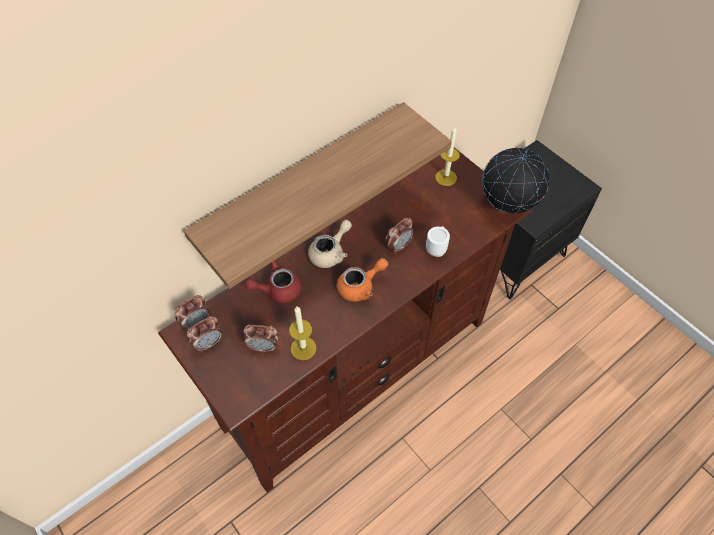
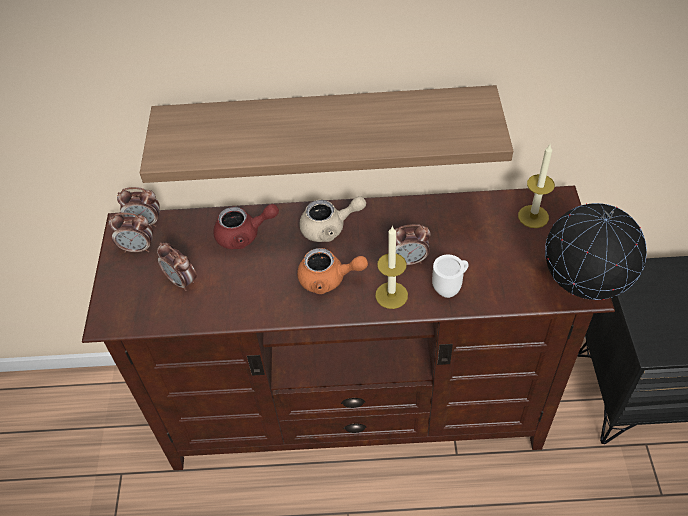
camera: 40 degrees right, 5 degrees down
red teapot [244,260,302,303] -> red teapot turned 150 degrees clockwise [213,204,279,249]
candle [289,307,316,360] -> candle moved to [375,226,408,309]

